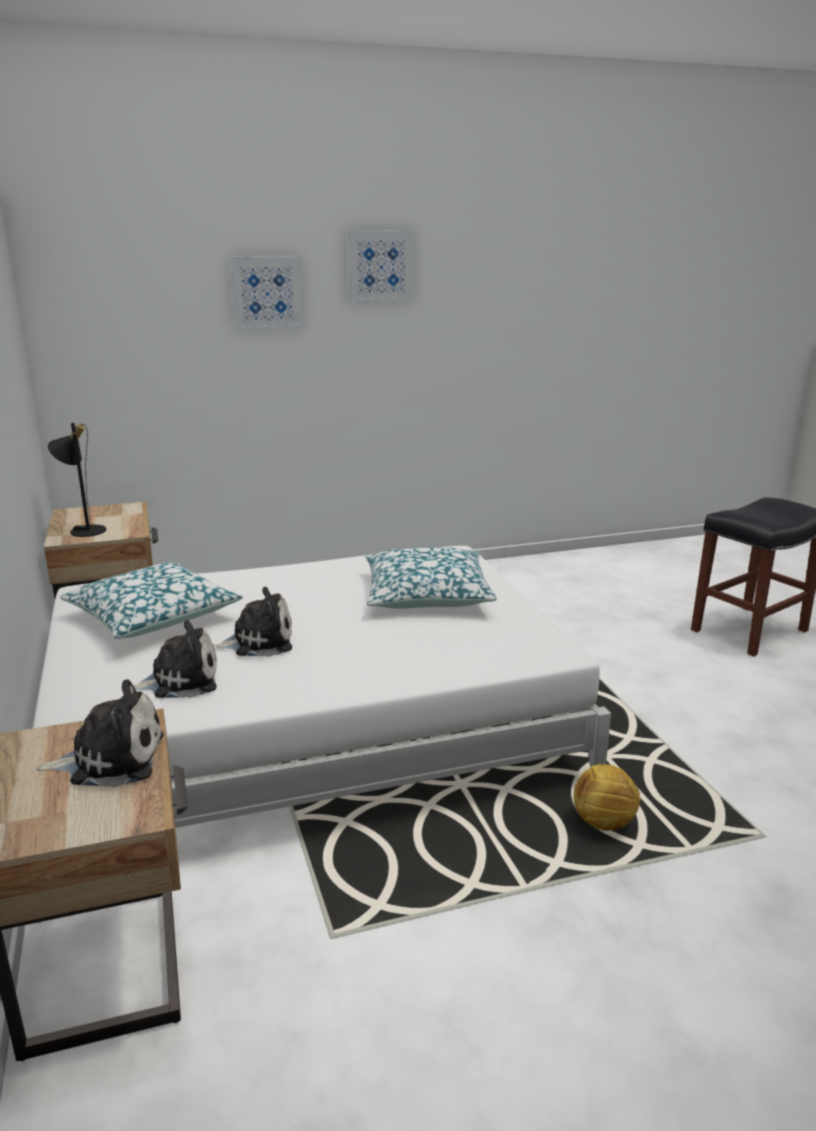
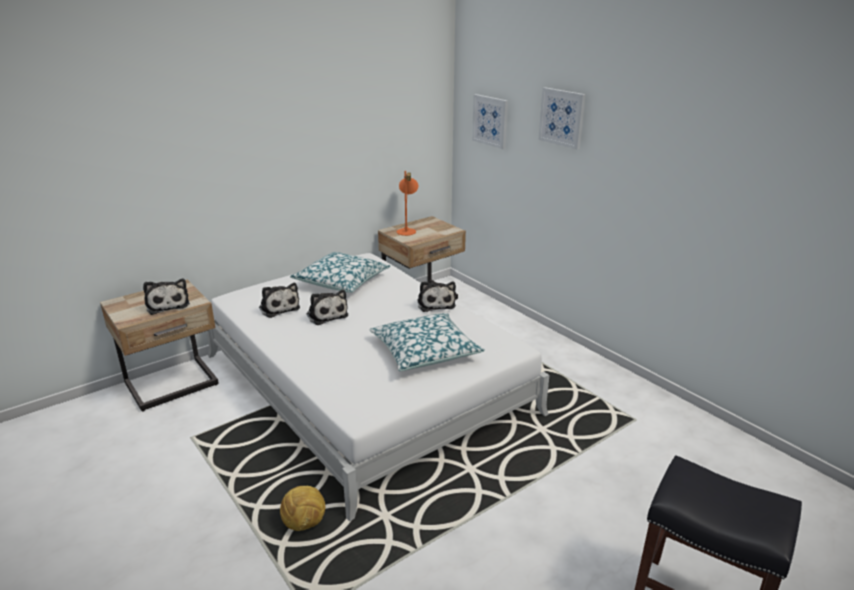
camera: 70 degrees right, 5 degrees up
black table lamp [48,423,106,537] -> orange table lamp [397,171,418,236]
picture [347,230,414,303] -> picture moved to [472,94,508,149]
none -> plush toy [417,281,456,312]

